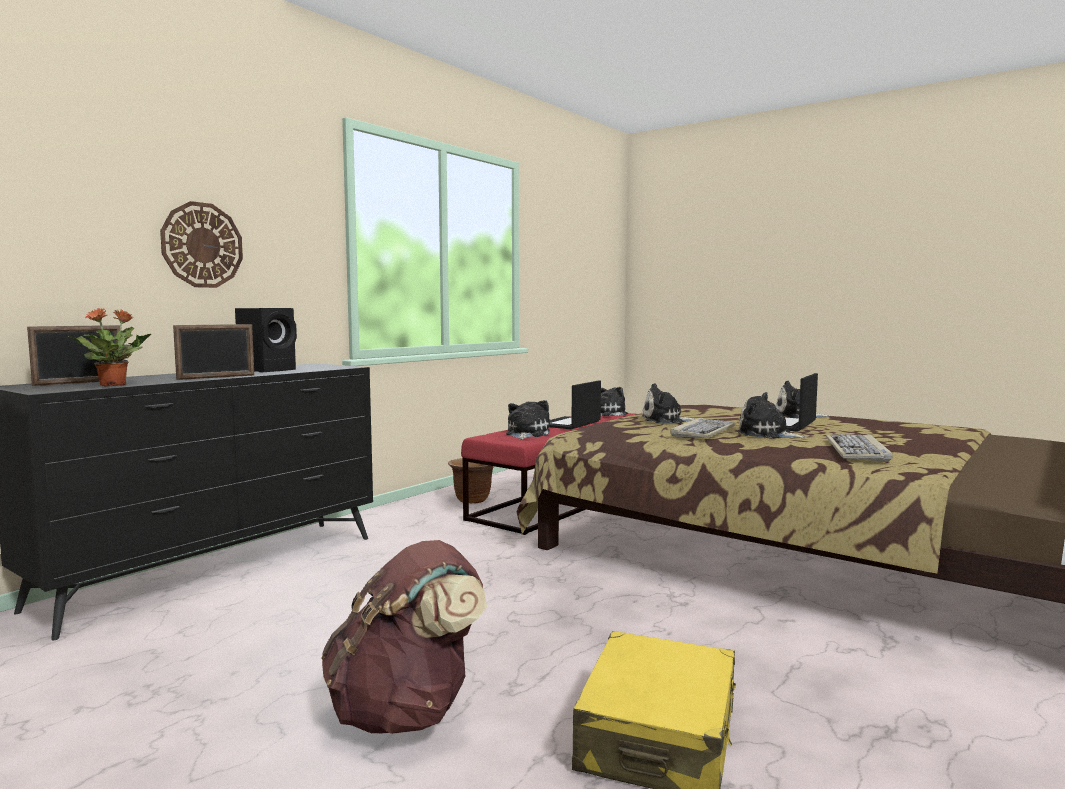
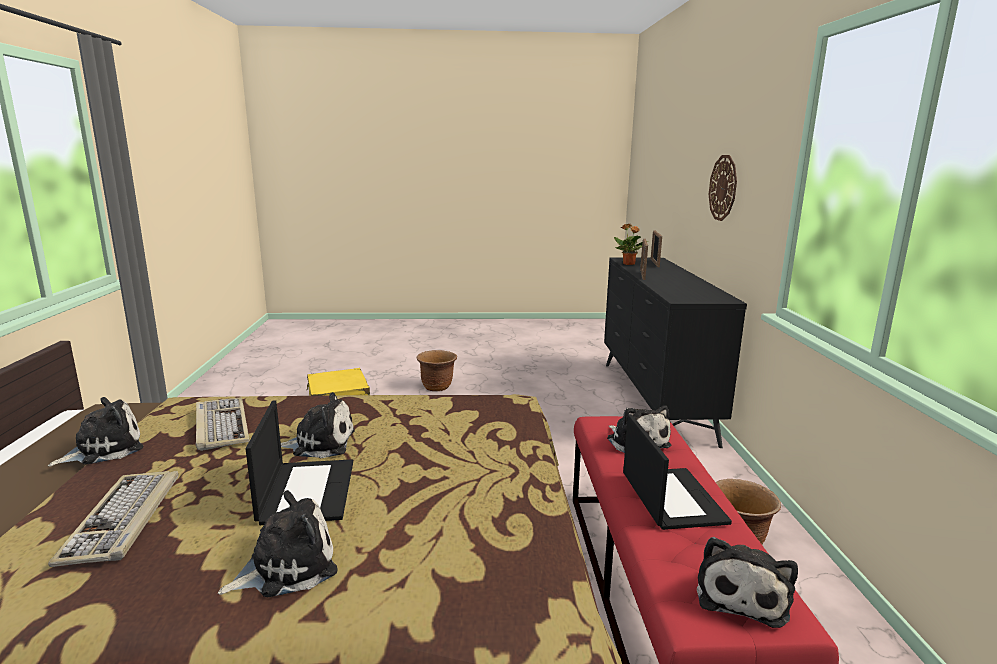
camera: 140 degrees right, 10 degrees up
black speaker [235,308,297,372] -> none
brown backpack [321,540,487,734] -> brown planter [417,350,457,391]
plush toy [642,383,695,423] -> plush toy moved to [48,397,143,467]
keyboard [671,418,736,438] -> keyboard moved to [48,471,179,567]

